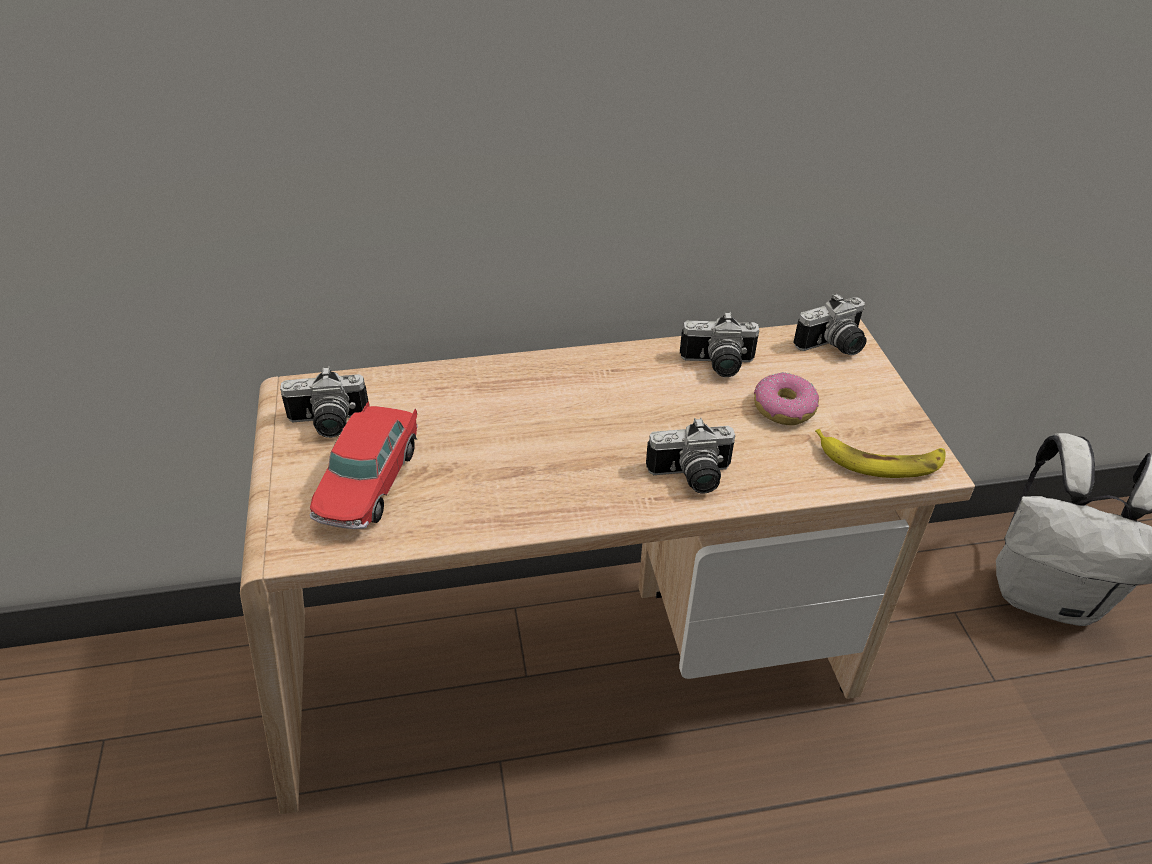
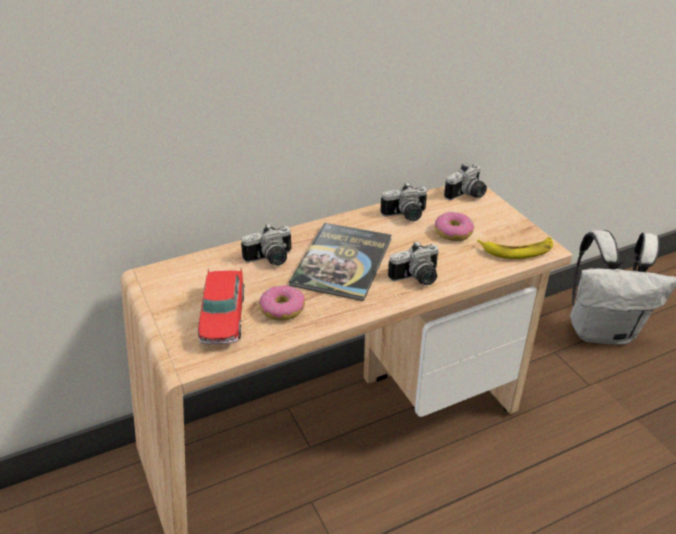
camera: 15 degrees left, 5 degrees down
camera [280,366,368,438] -> camera moved to [241,223,291,266]
none -> donut [259,285,305,321]
none -> book [289,223,392,301]

